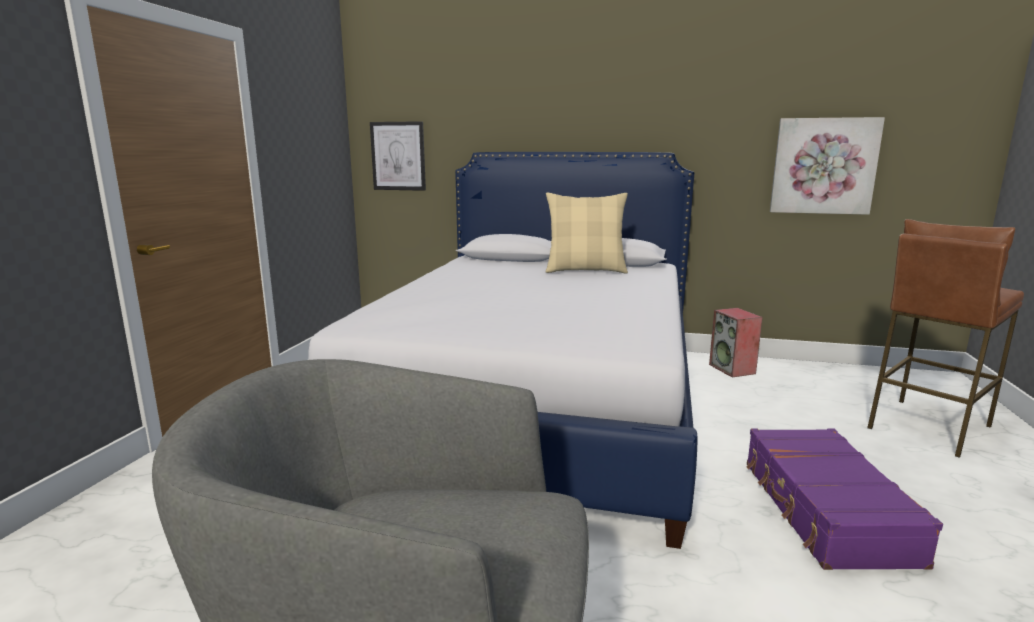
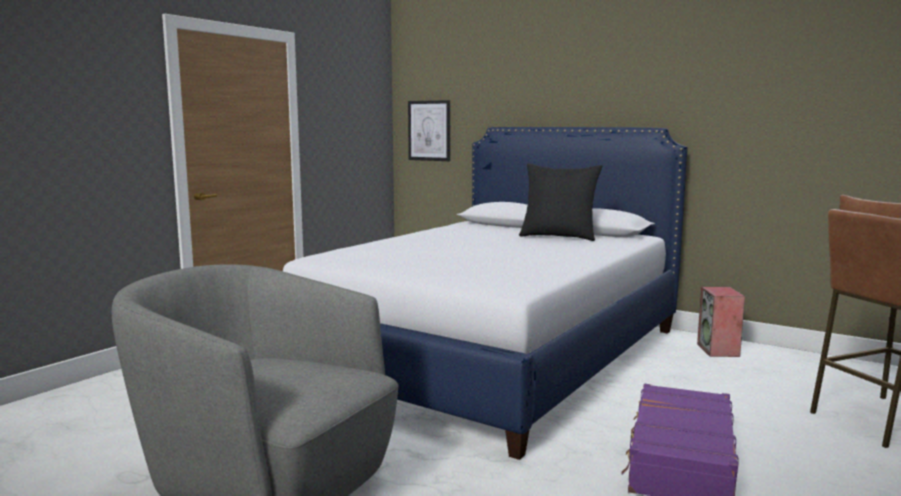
camera: 20 degrees right, 5 degrees down
beige pillow [546,192,628,273] -> black pillow [519,164,602,241]
picture [770,117,885,215] -> none

